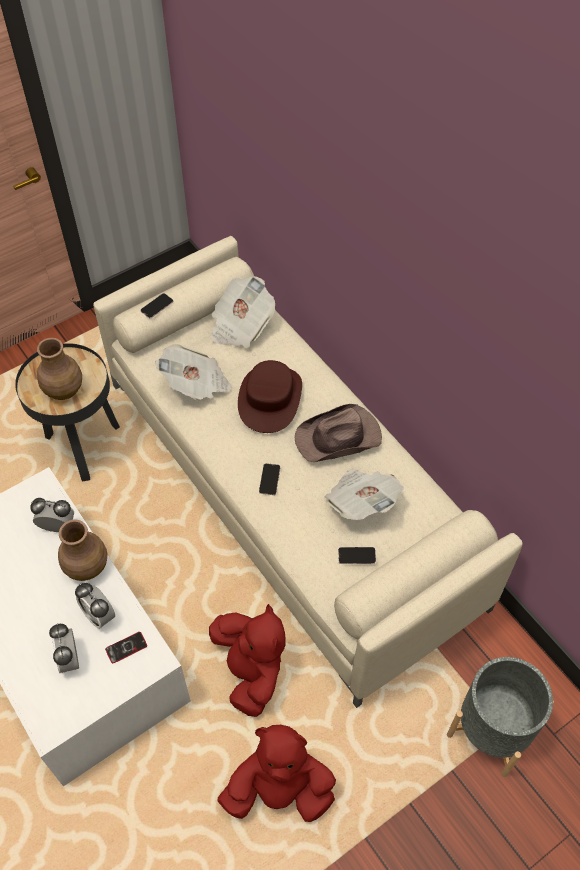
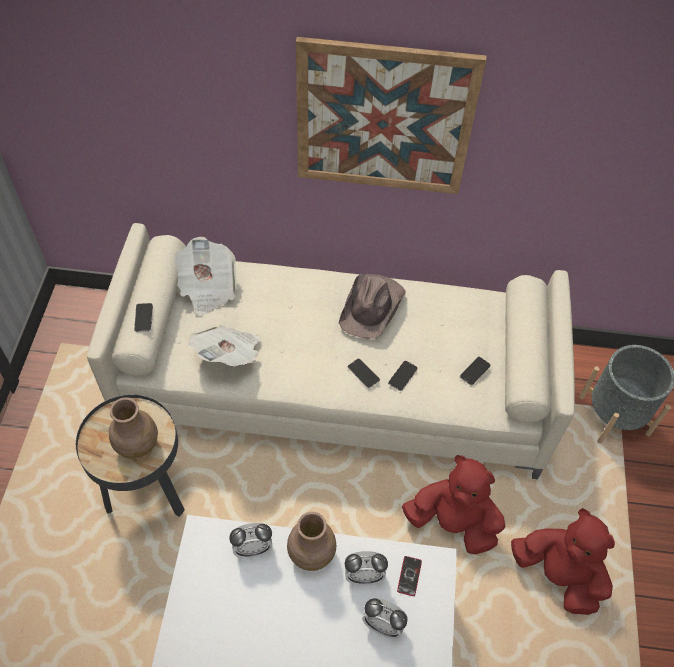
camera: 50 degrees left, 0 degrees up
alarm clock [30,498,74,532] -> alarm clock turned 150 degrees counterclockwise [229,523,273,558]
red plush toy [217,725,336,822] -> red plush toy turned 90 degrees clockwise [511,508,615,615]
brown hat [238,360,302,433] -> none
newspaper [324,469,404,520] -> none
none -> picture [296,37,486,194]
none -> phone [388,360,418,391]

